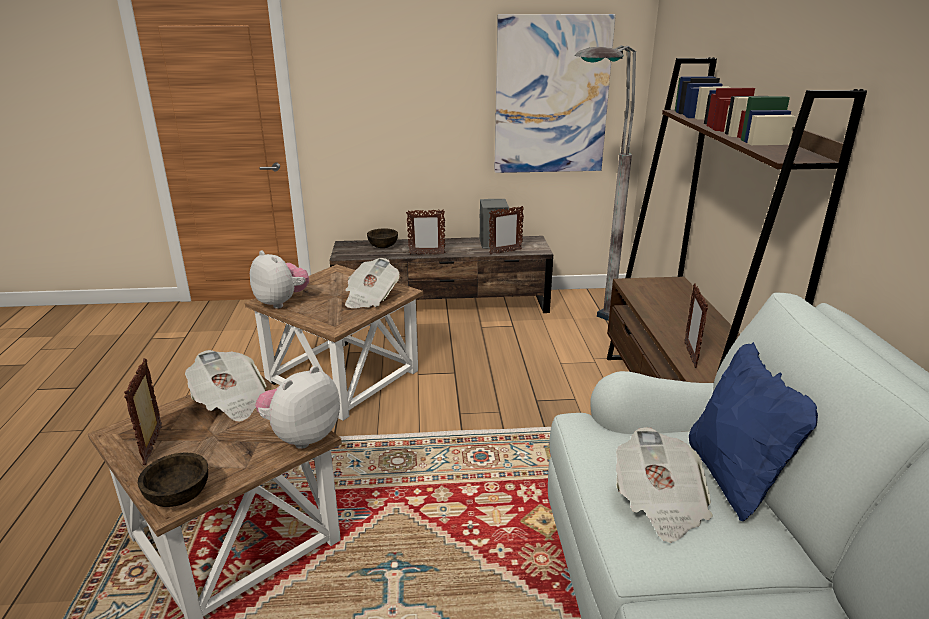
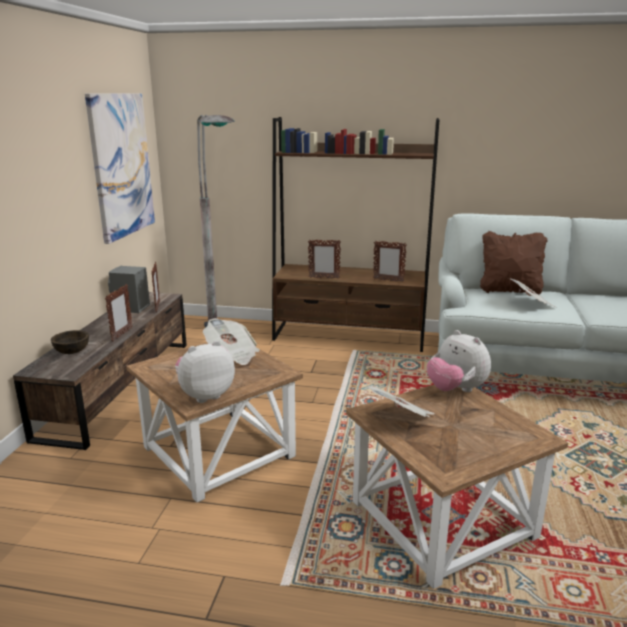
camera: 75 degrees left, 5 degrees down
picture frame [124,358,162,465] -> picture frame moved to [308,240,341,279]
brown bowl [138,453,208,507] -> none
blue pillow [689,342,818,521] -> brown pillow [480,231,548,295]

